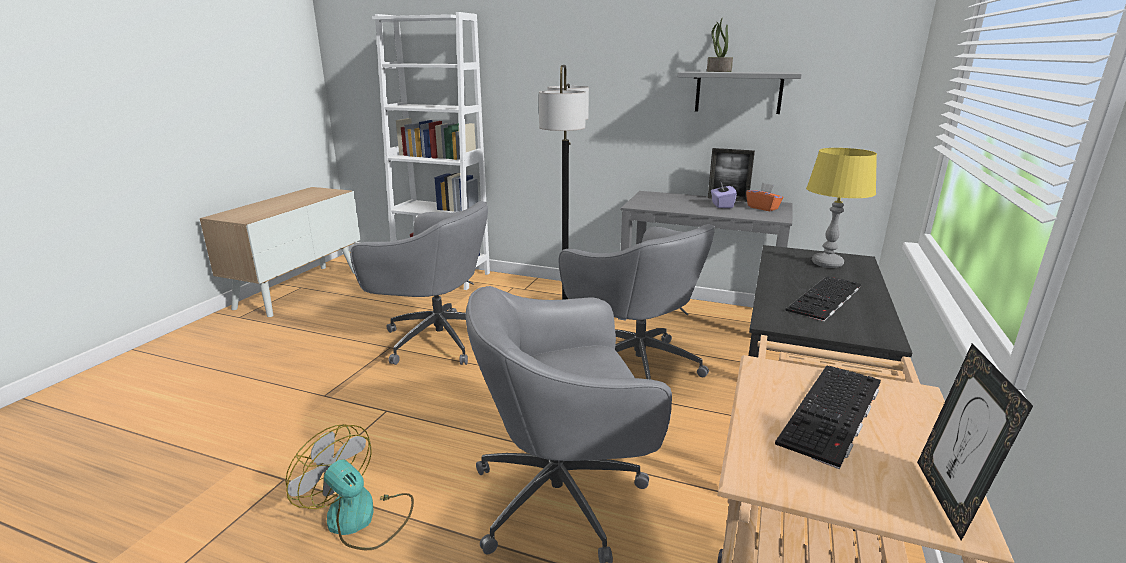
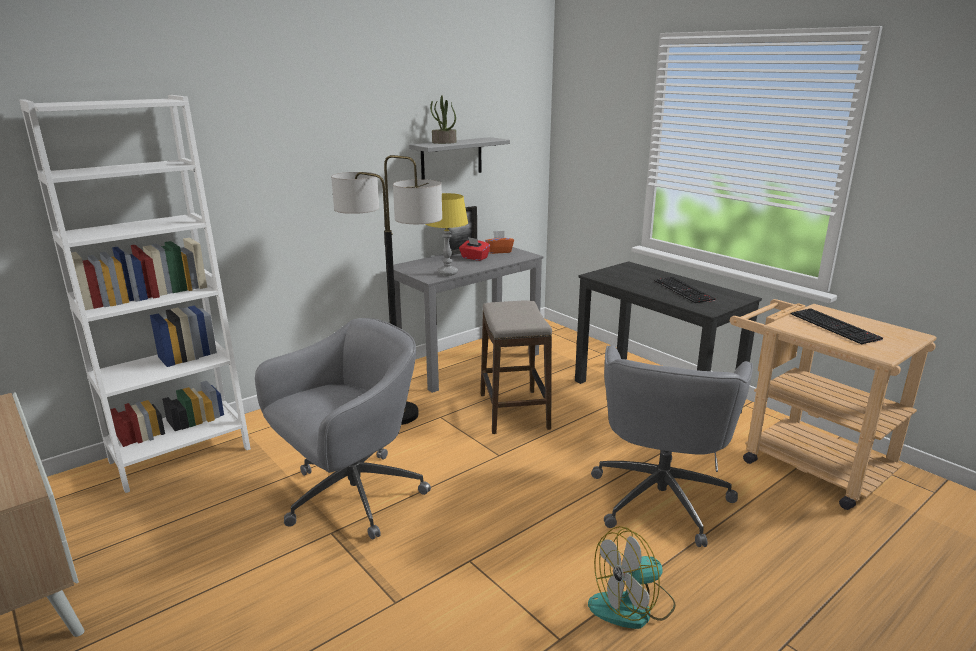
camera: 60 degrees left, 0 degrees up
grey office chair [559,224,715,380] -> stool [481,300,552,434]
purple tissue box [711,181,737,208] -> red tissue box [459,237,490,261]
yellow table lamp [806,148,877,268] -> yellow table lamp moved to [425,193,468,276]
picture frame [917,343,1033,541] -> none

